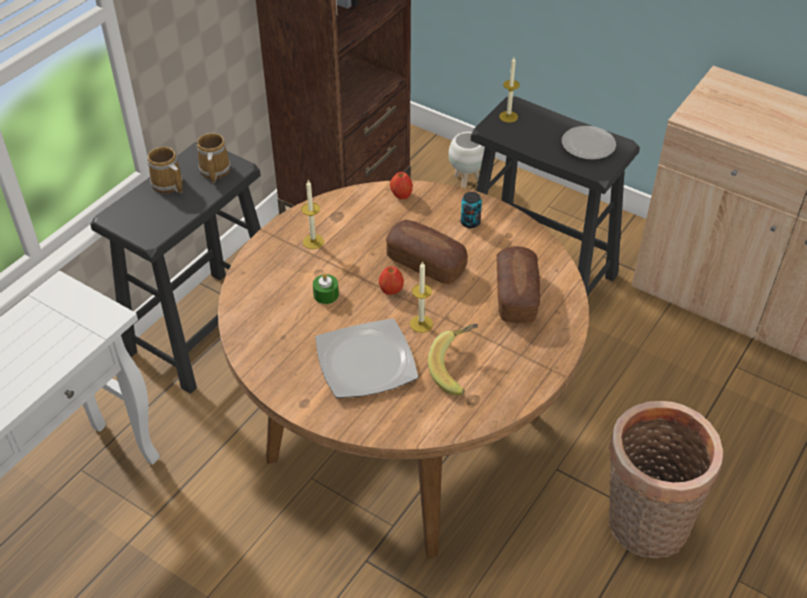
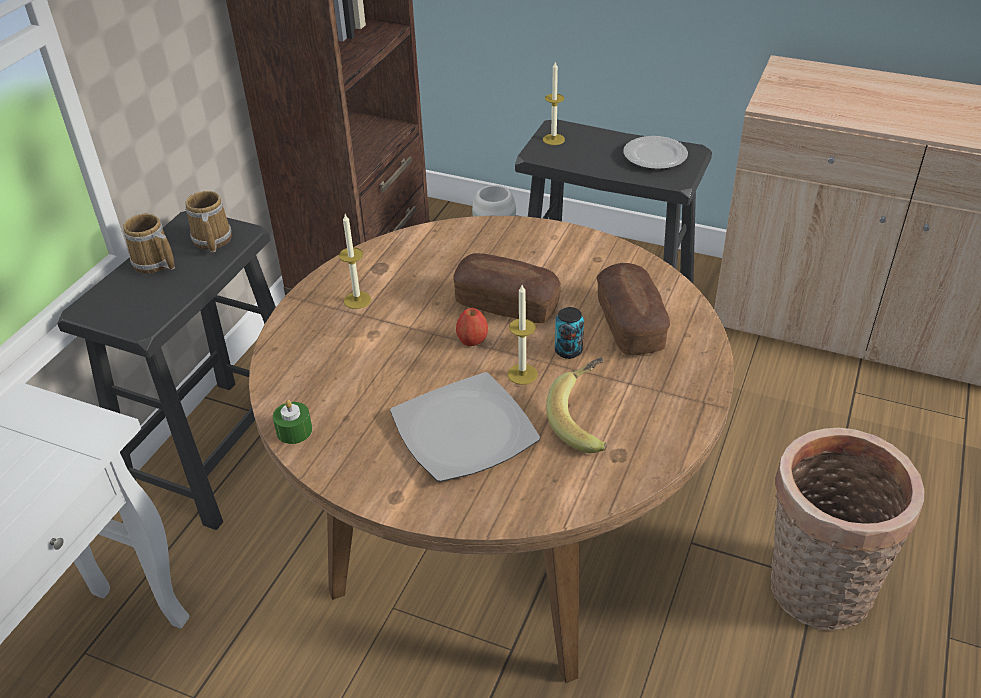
camera: 10 degrees left, 5 degrees down
green candle [313,273,339,304] -> green candle moved to [273,400,312,444]
apple [390,172,413,199] -> none
can [461,192,482,228] -> can moved to [555,307,584,359]

